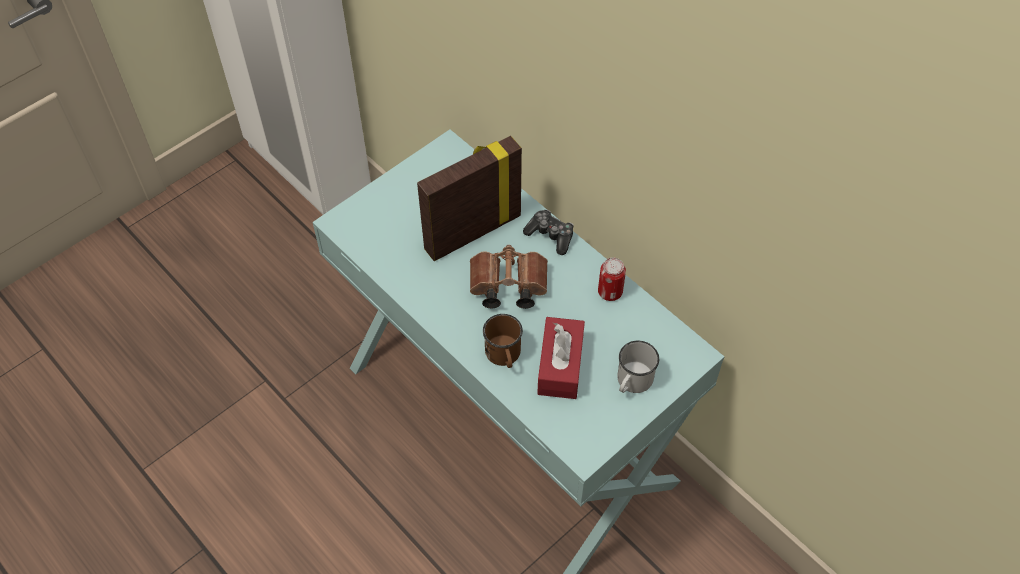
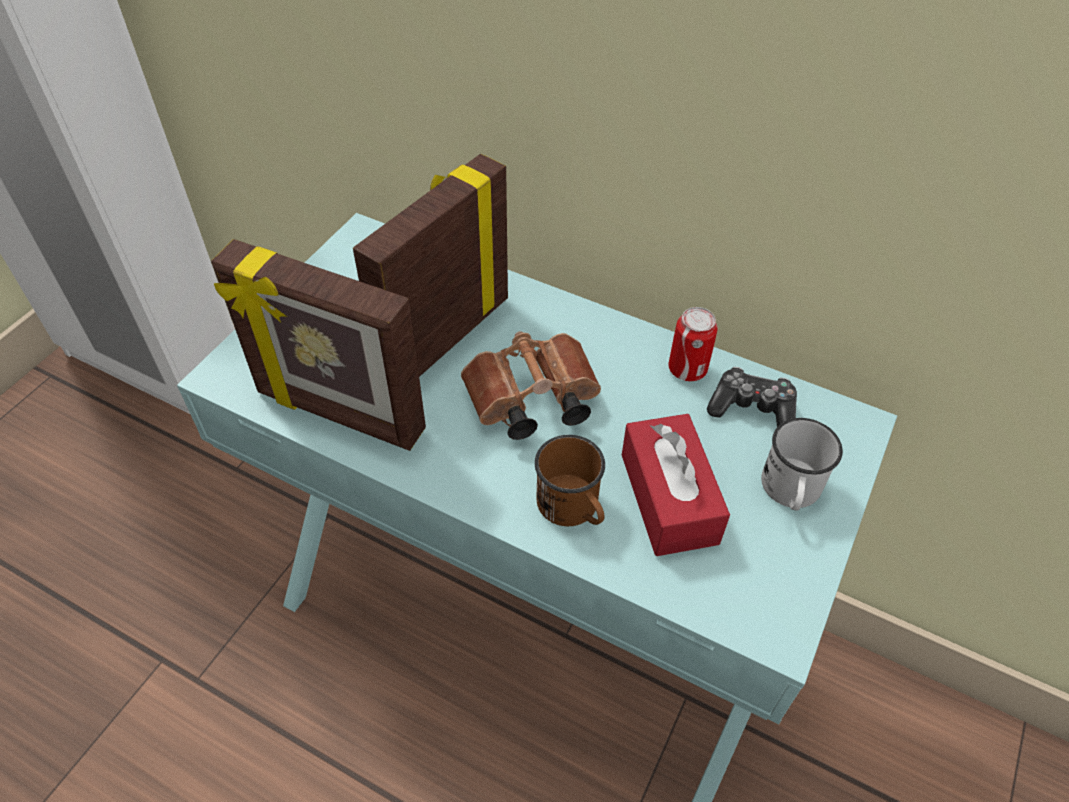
camera: 20 degrees left, 5 degrees down
game controller [523,209,574,255] -> game controller moved to [707,367,797,427]
none -> picture frame [211,239,426,451]

